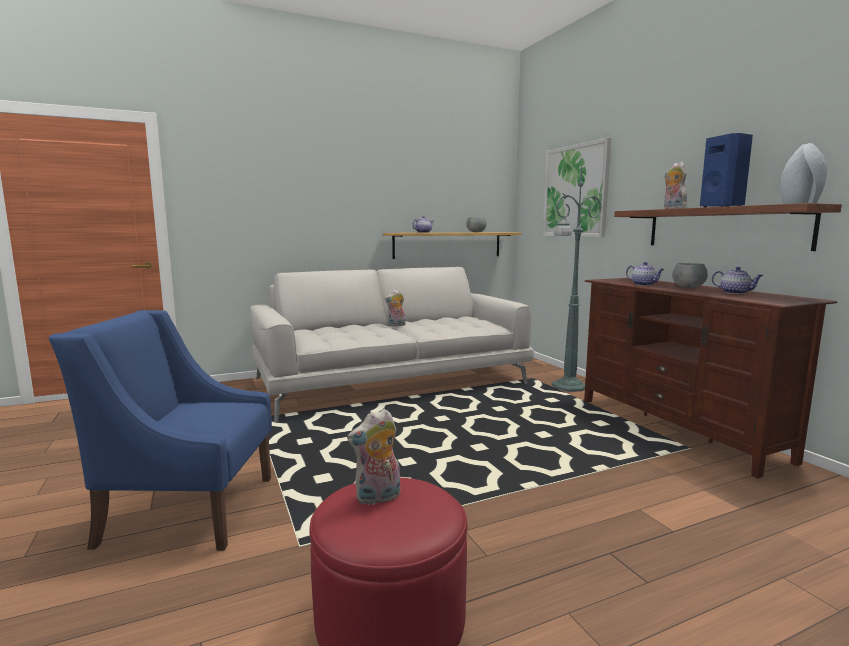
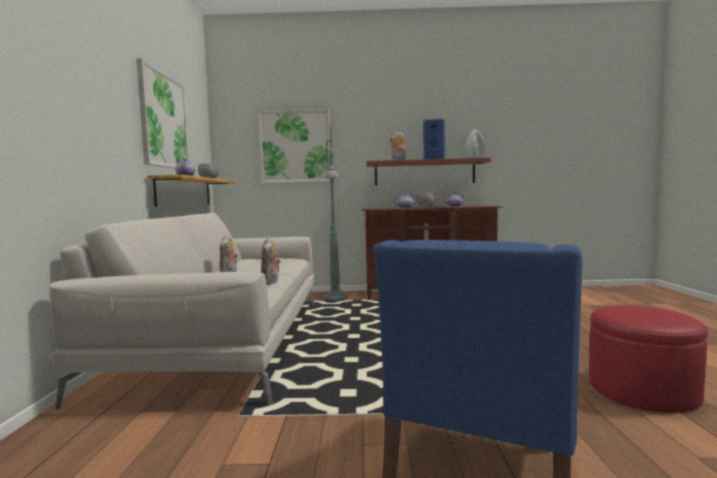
camera: 65 degrees left, 5 degrees down
plush toy [347,409,400,505] -> plush toy moved to [261,237,281,285]
none -> picture [136,58,190,169]

